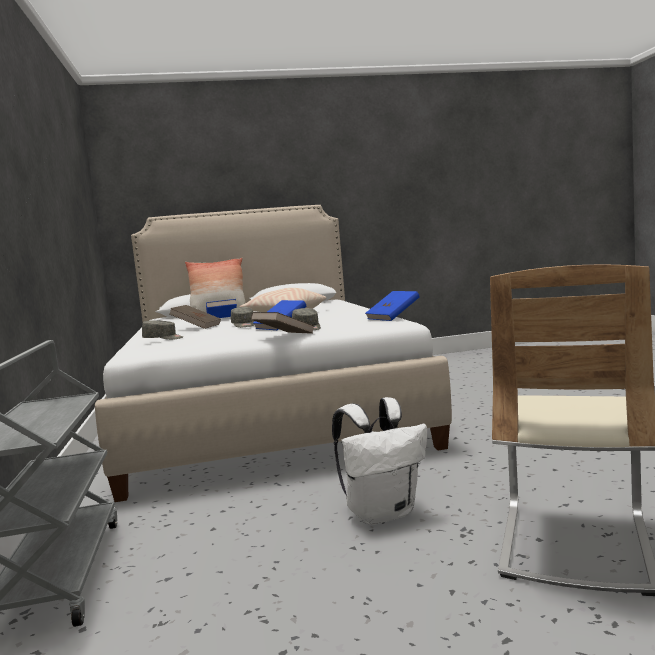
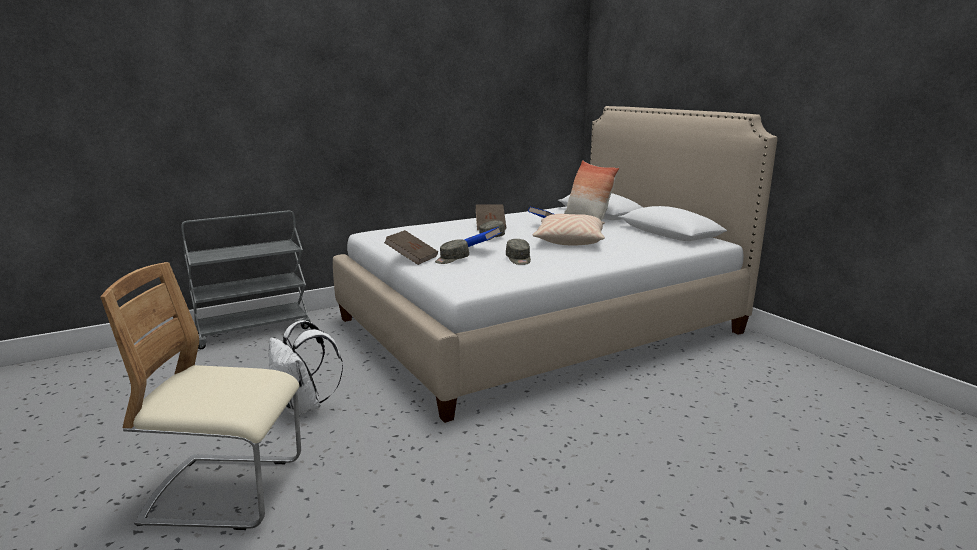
camera: 70 degrees right, 10 degrees up
grey cap [142,320,183,340] -> grey cap moved to [506,239,531,265]
blue book [365,291,419,321] -> none

